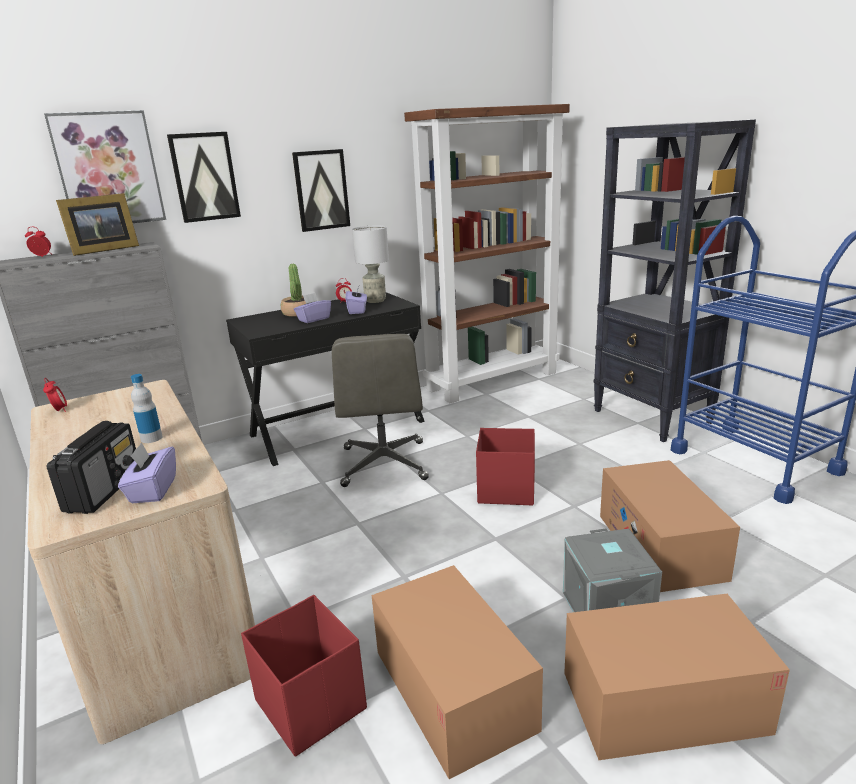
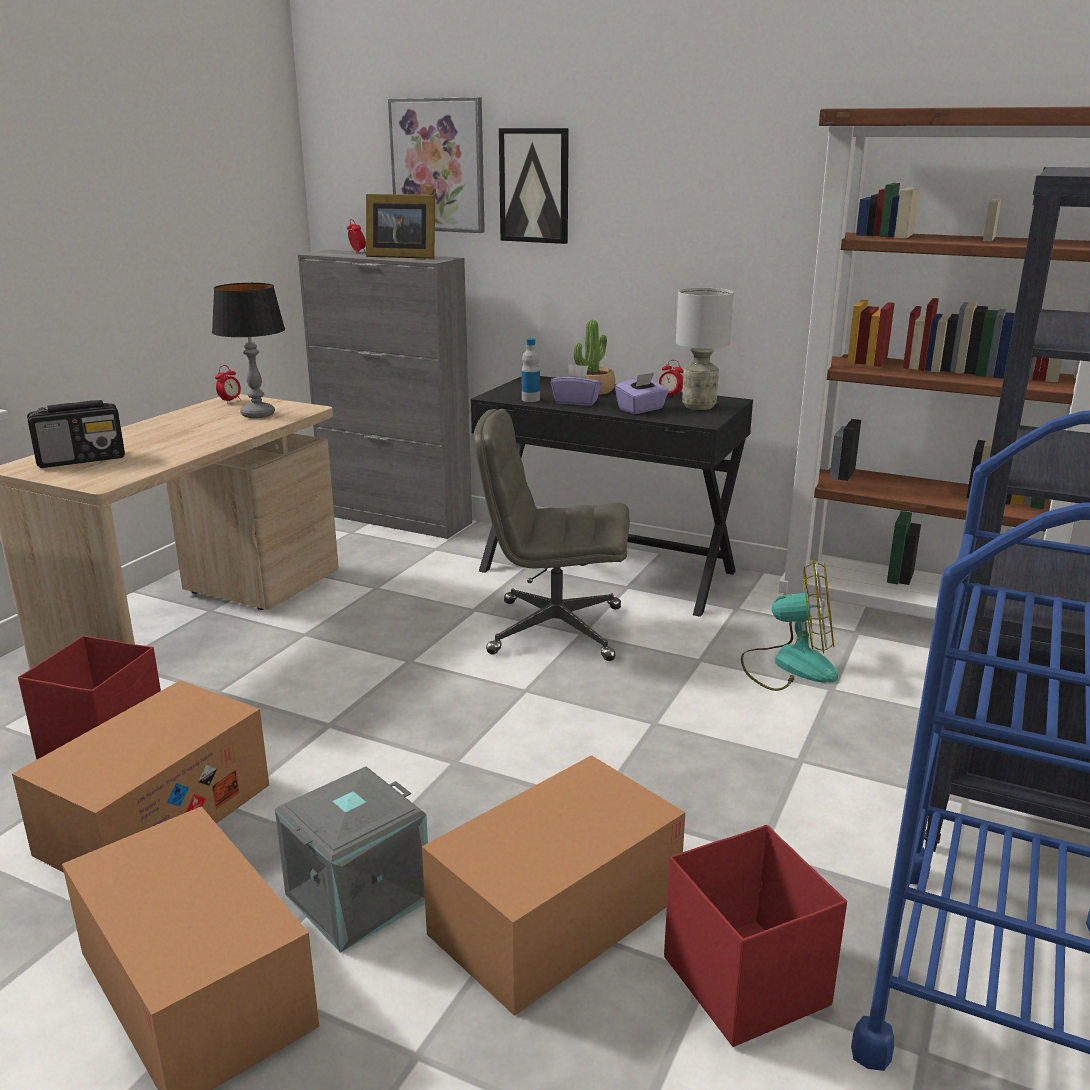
camera: 55 degrees right, 0 degrees up
purple tissue box [118,442,176,503] -> none
bottle [131,374,163,443] -> bottle moved to [521,338,540,402]
picture [292,149,350,232] -> none
grey office chair [332,334,429,487] -> grey office chair turned 45 degrees clockwise [474,409,630,661]
red storage box [476,428,535,505] -> red storage box moved to [664,825,847,1047]
none -> table lamp [212,283,285,418]
none -> fan [741,558,838,691]

